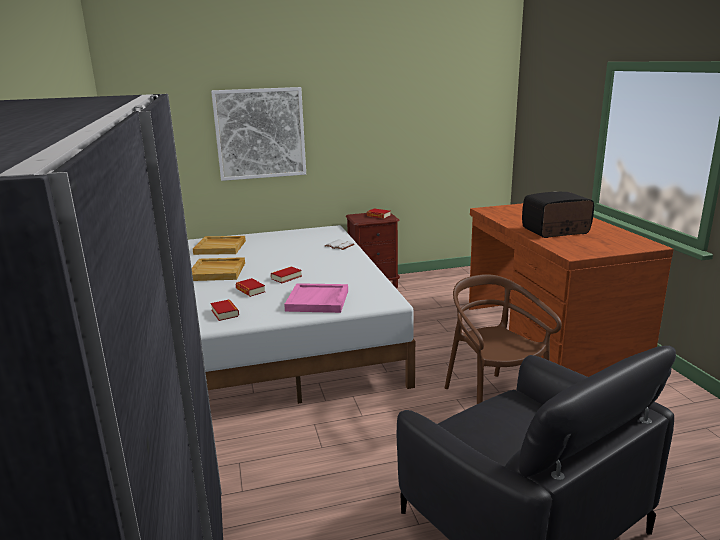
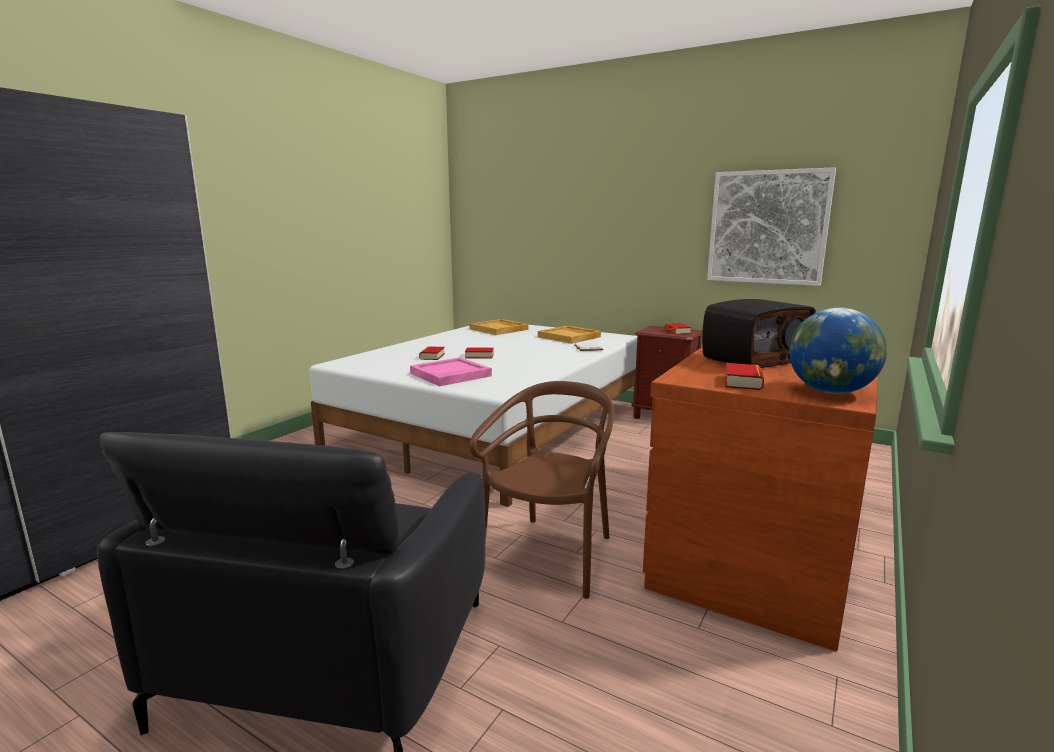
camera: 45 degrees right, 5 degrees down
beige tray [192,257,245,281] -> beige tray moved to [538,326,601,344]
picture [211,87,306,181] -> picture moved to [707,167,836,286]
book [211,300,239,321] -> book moved to [725,363,764,390]
radio [522,192,594,238] -> radio turned 120 degrees clockwise [702,299,816,368]
none -> globe [789,308,887,394]

